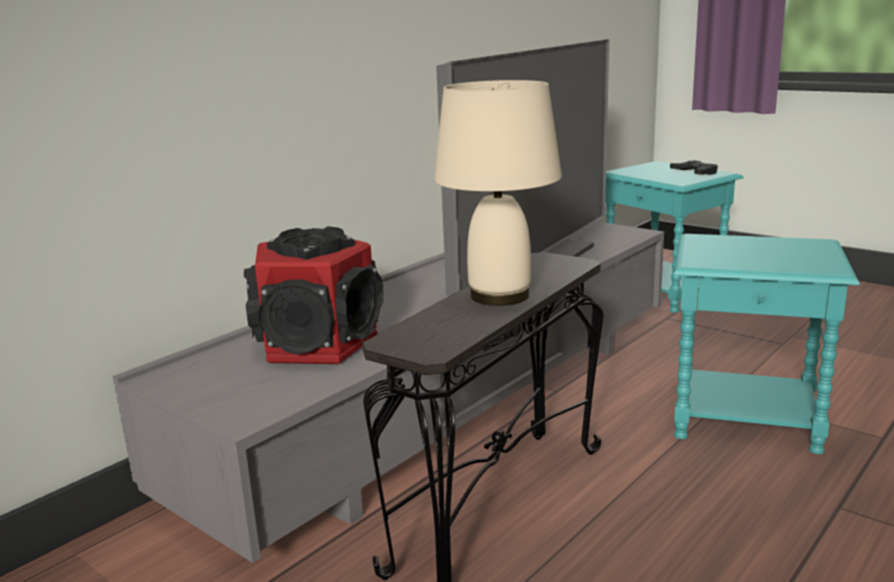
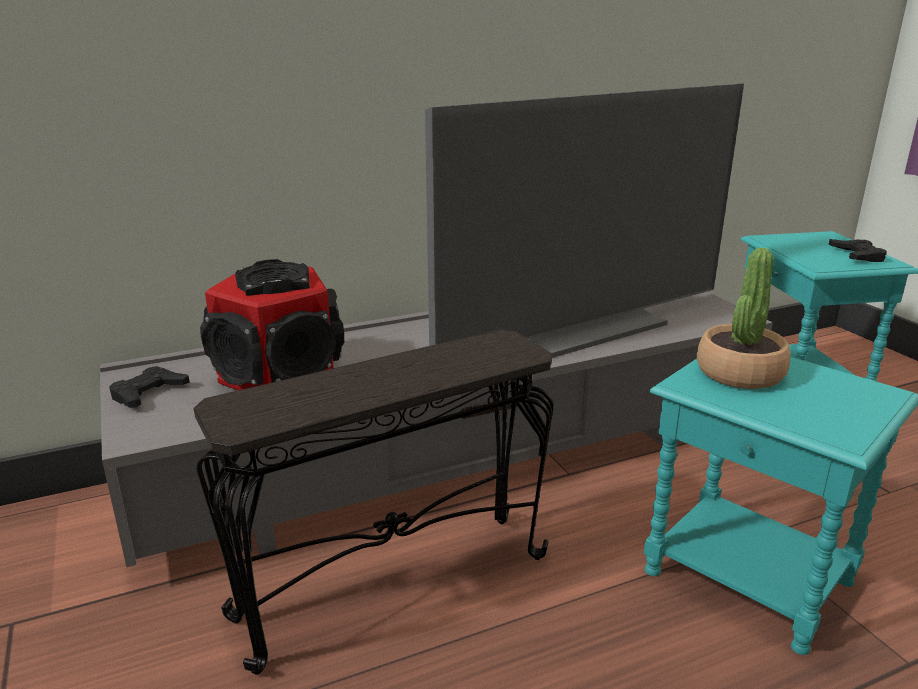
camera: 25 degrees right, 5 degrees up
beige table lamp [434,80,562,306] -> none
none -> black game controller [109,366,190,407]
none -> potted plant [697,247,791,389]

